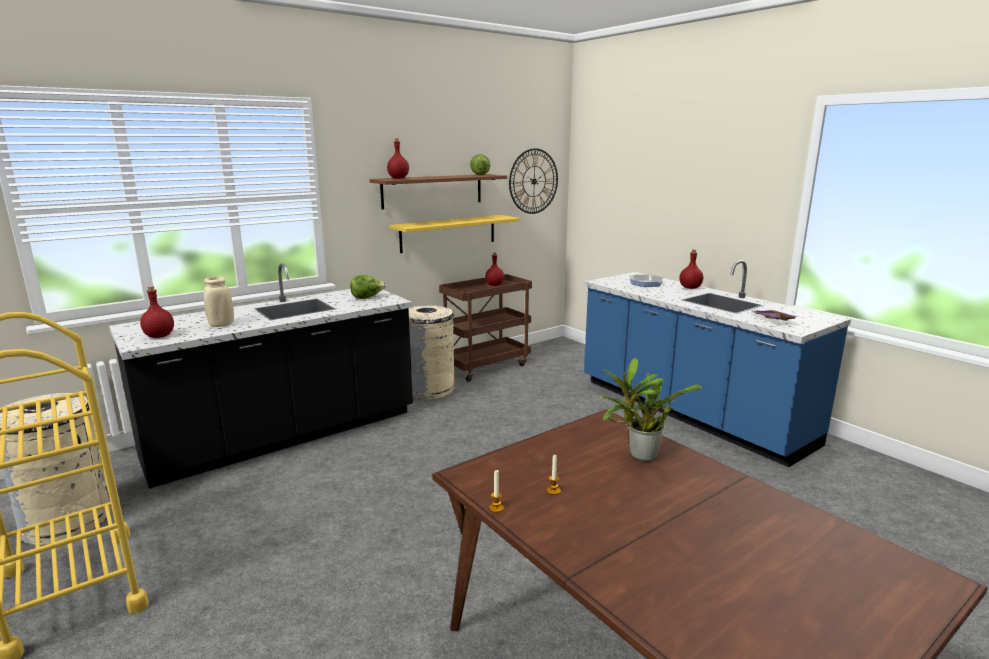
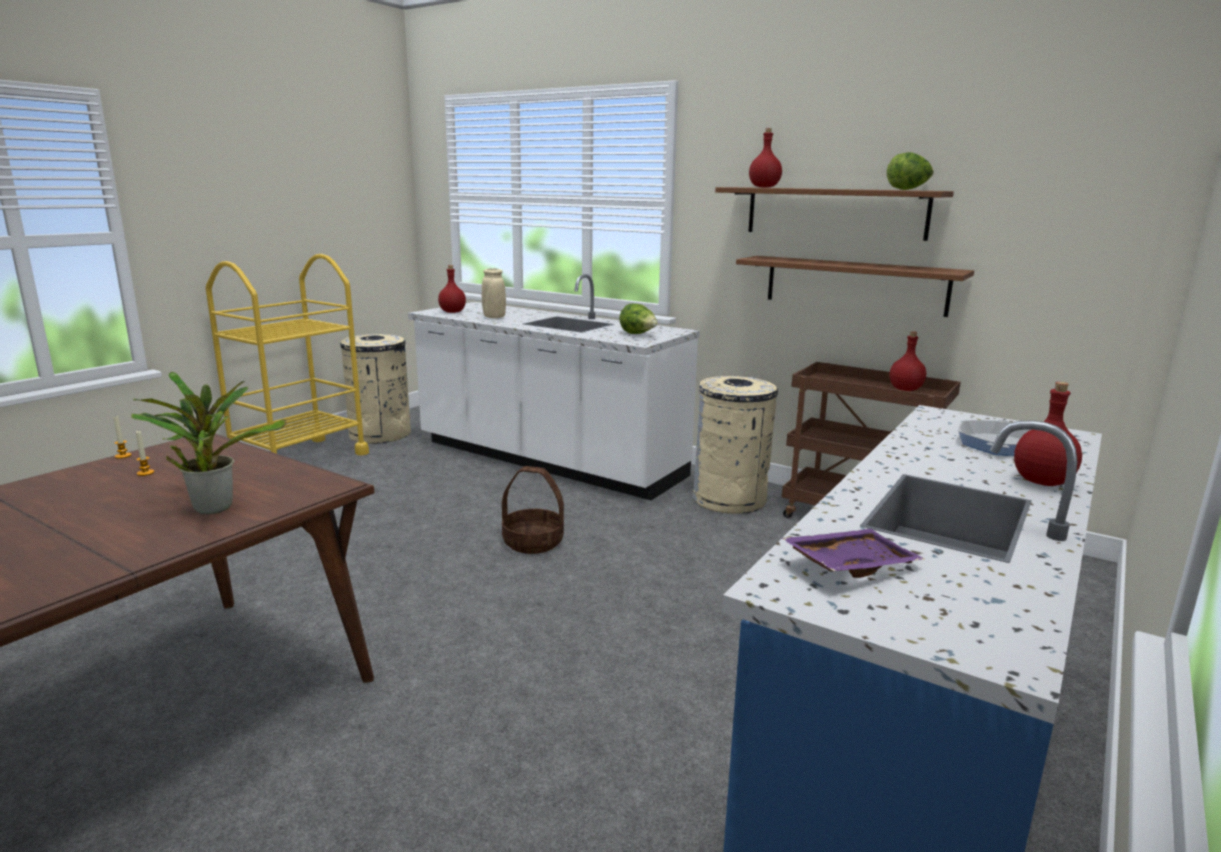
camera: 70 degrees right, 0 degrees up
black counter [109,263,413,489] -> white counter [408,274,700,500]
yellow shelf [389,215,520,253] -> brown shelf [736,256,974,317]
wall clock [509,148,558,214] -> none
none -> basket [502,466,564,554]

